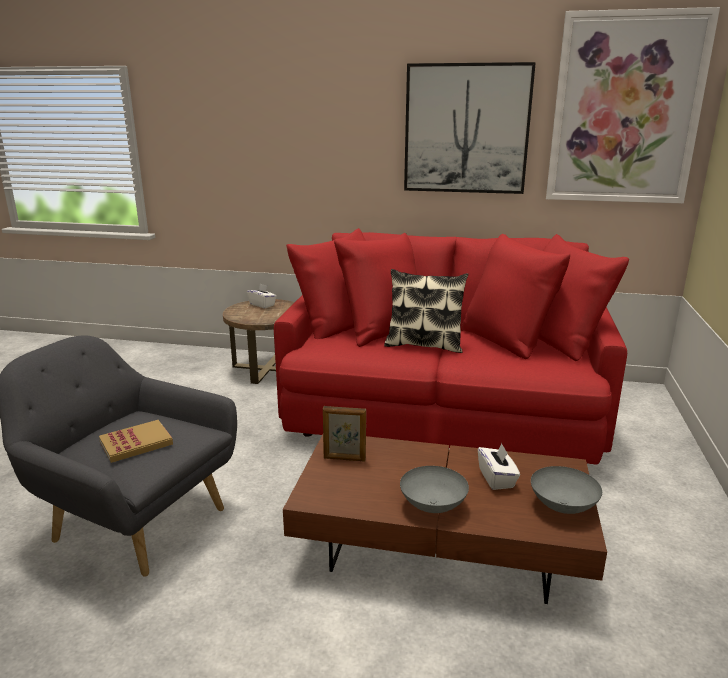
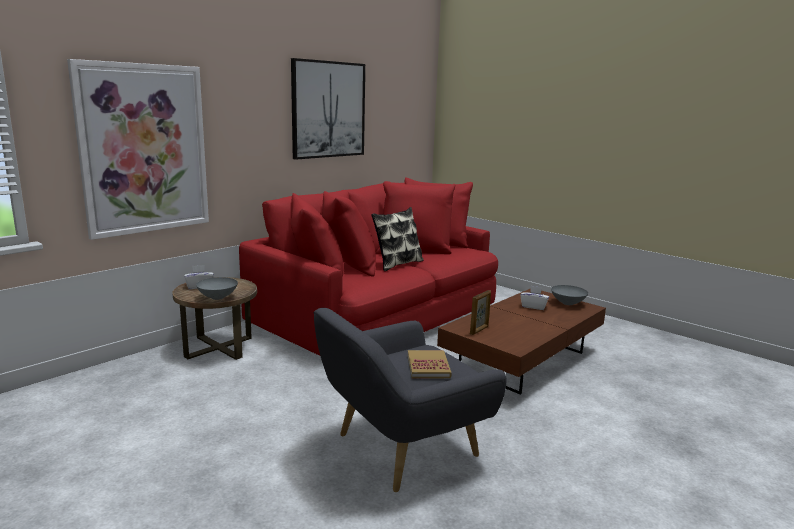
camera: 60 degrees left, 5 degrees down
grey bowl [400,466,469,513] -> grey bowl moved to [196,277,238,300]
picture [546,7,720,204] -> picture moved to [67,59,209,240]

